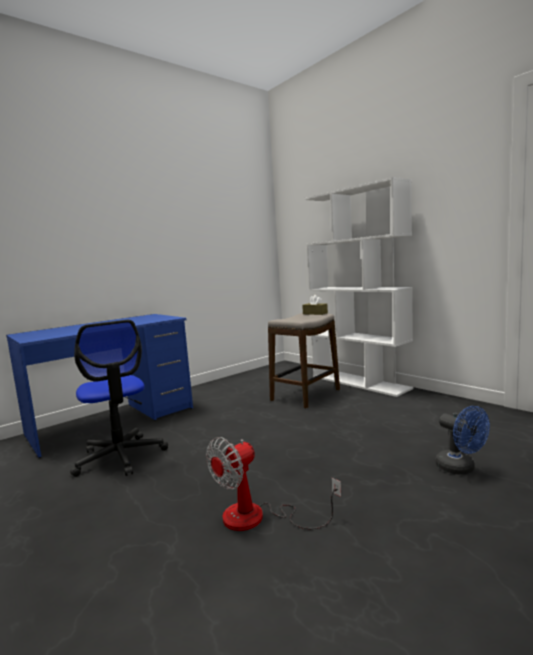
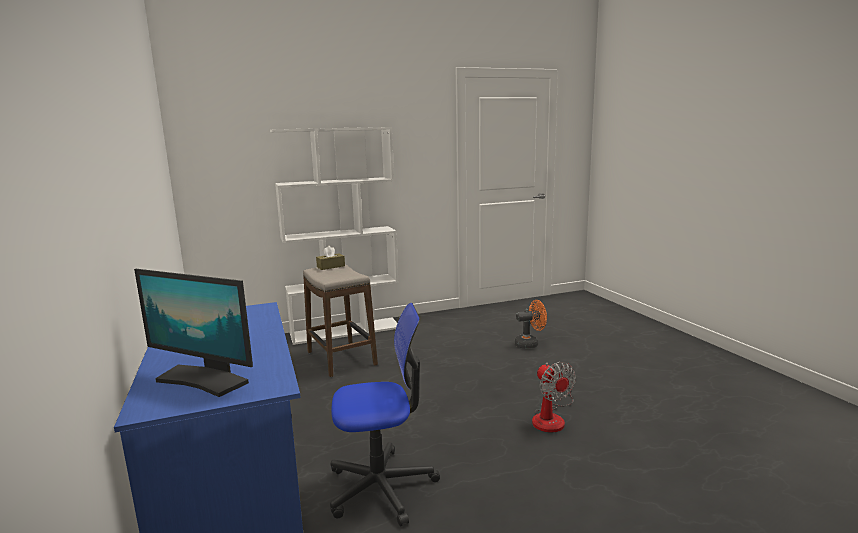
camera: 70 degrees left, 5 degrees up
blue fan [436,406,490,474] -> orange fan [514,300,547,349]
none -> monitor [134,269,253,397]

